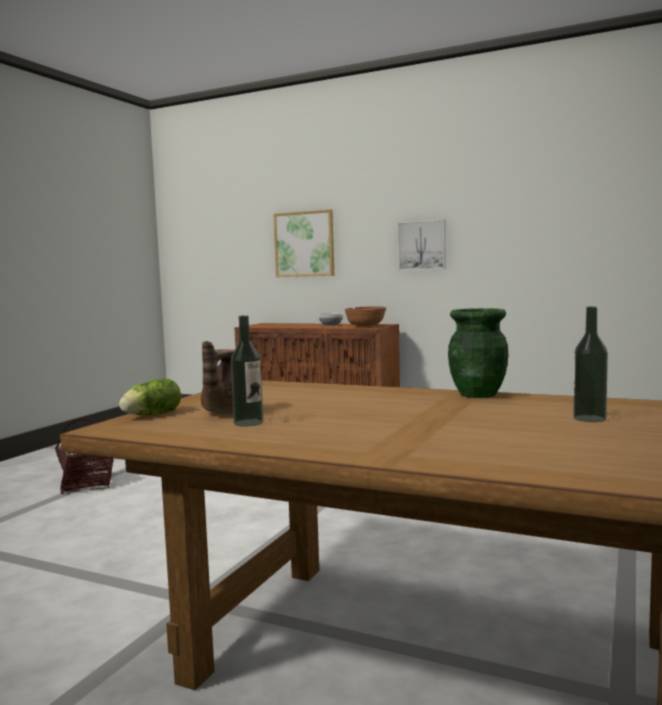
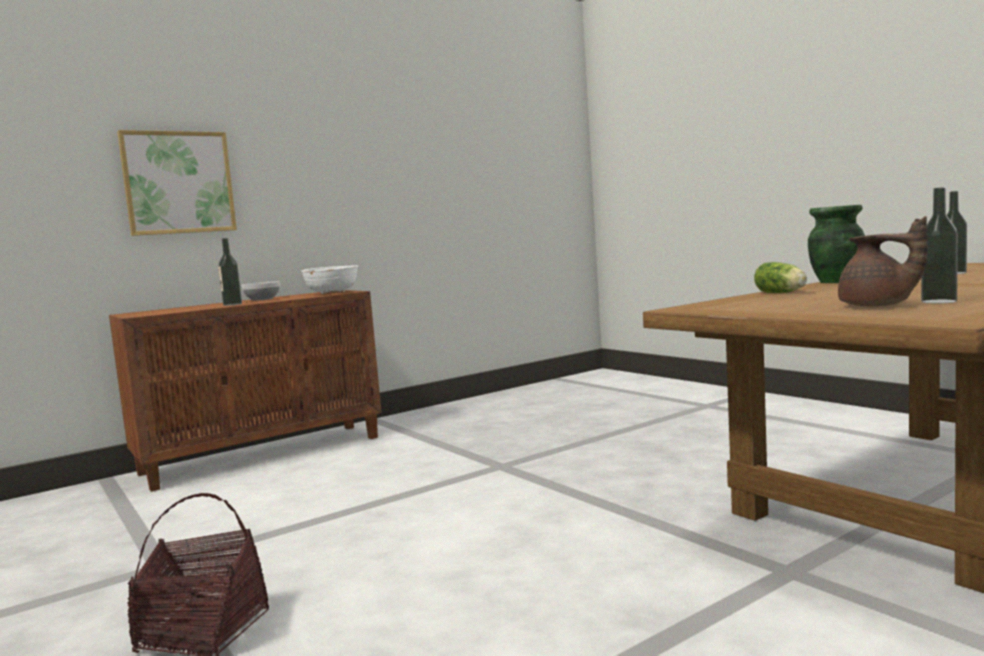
camera: 60 degrees left, 0 degrees up
lettuce [119,378,181,415] -> lettuce moved to [754,262,807,293]
brown bowl [344,306,386,327] -> white bowl [301,265,358,294]
picture [398,220,446,270] -> none
none -> bottle [218,238,242,306]

